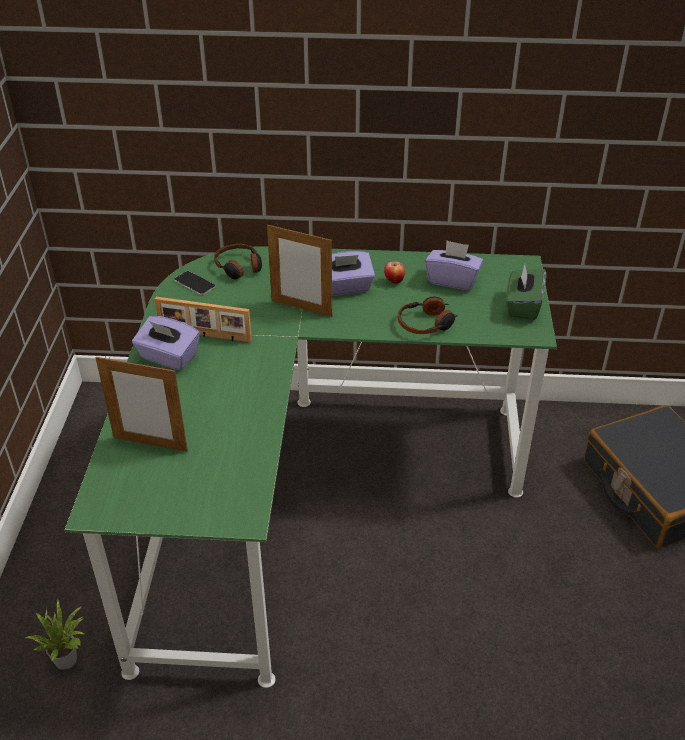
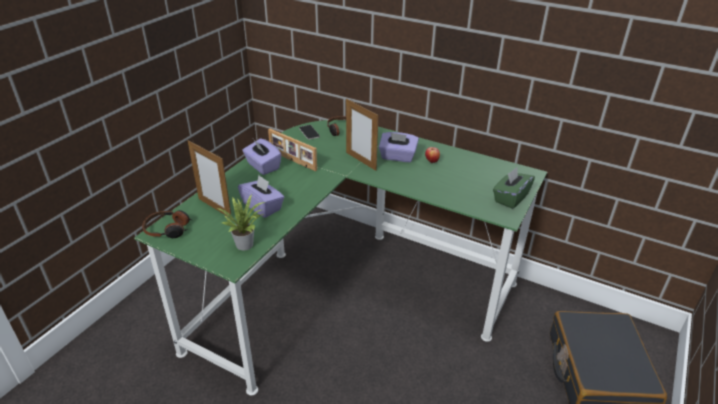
camera: 25 degrees right, 5 degrees down
potted plant [25,599,85,670] -> potted plant moved to [217,194,265,251]
headphones [398,296,458,334] -> headphones moved to [142,210,192,238]
purple tissue box [425,240,483,291] -> purple tissue box moved to [238,175,284,218]

